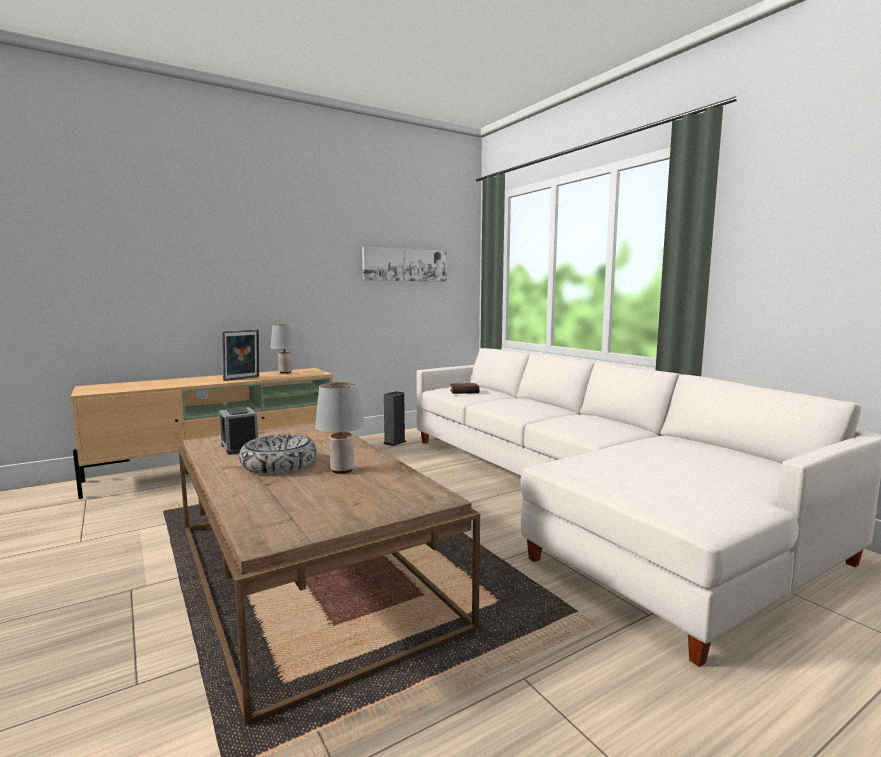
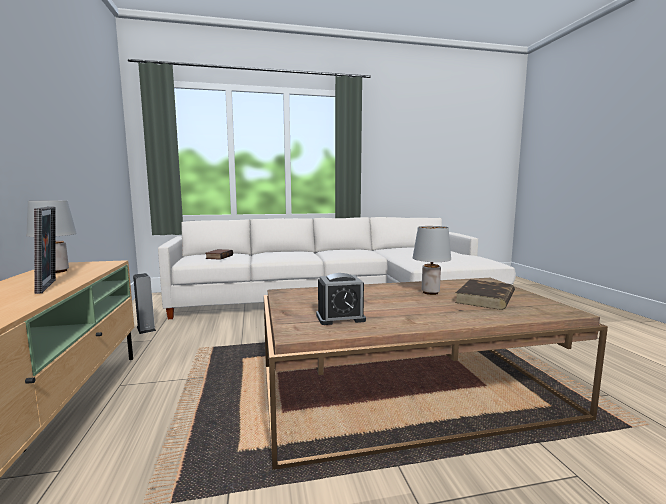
camera: 70 degrees left, 0 degrees up
bowl [239,434,317,474] -> none
picture [362,247,447,282] -> none
none -> brown book [455,279,515,310]

